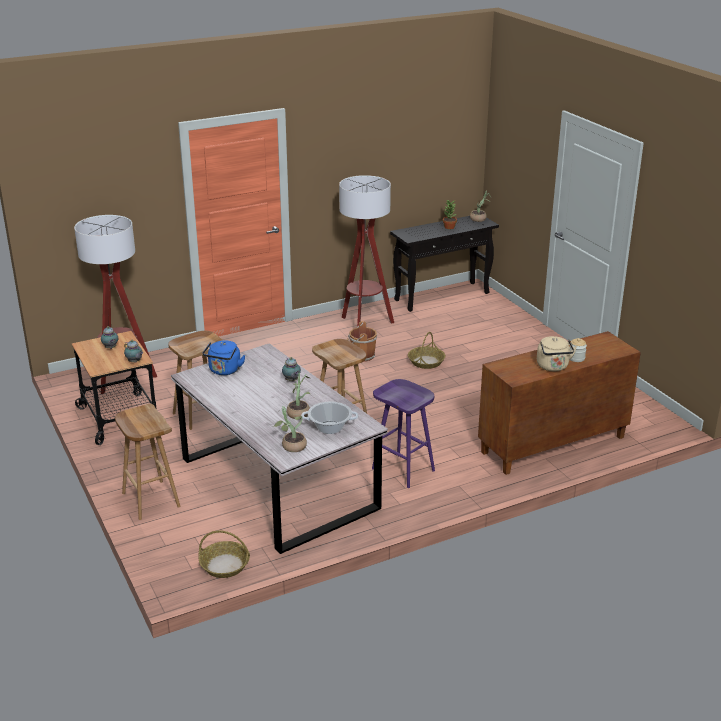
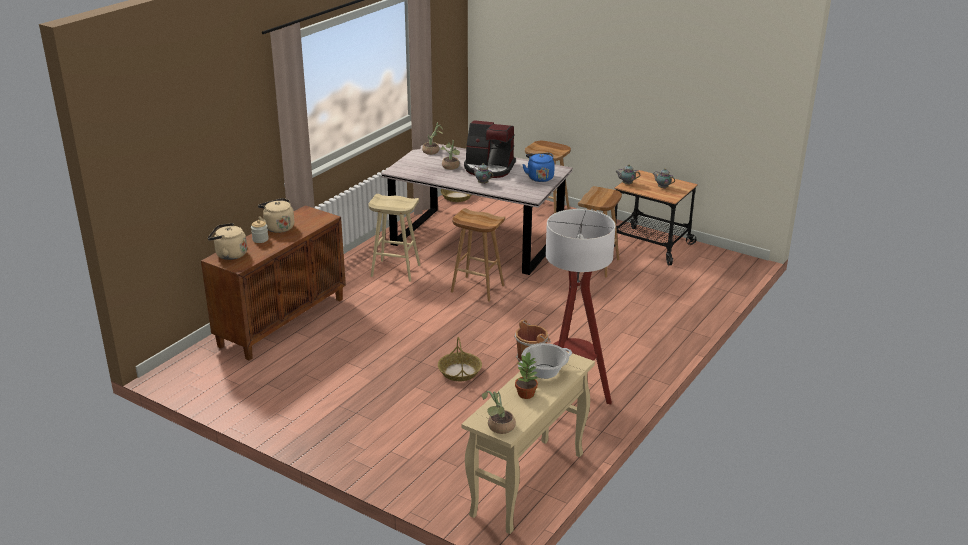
camera: 150 degrees right, 0 degrees up
floor lamp [74,215,157,394] -> none
cooking pot [301,401,359,434] -> cooking pot moved to [518,343,572,379]
purple stool [372,379,435,488] -> beige stool [368,194,421,282]
black console table [390,216,499,312] -> beige console table [462,352,595,534]
none -> beige kettle [208,223,247,260]
none -> coffee machine [464,120,516,178]

